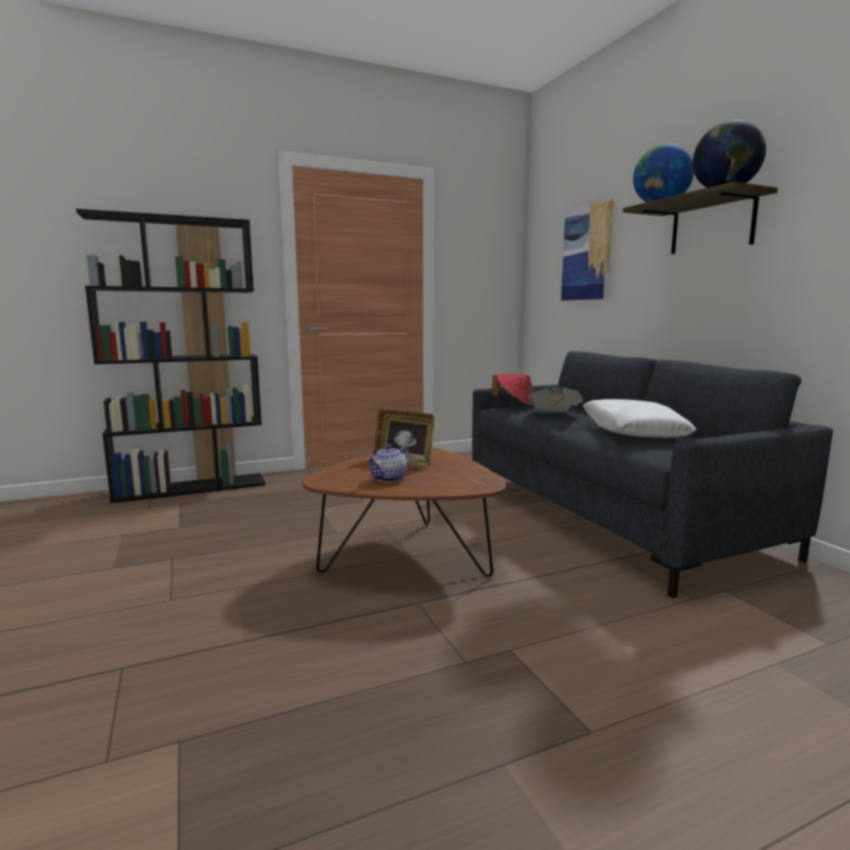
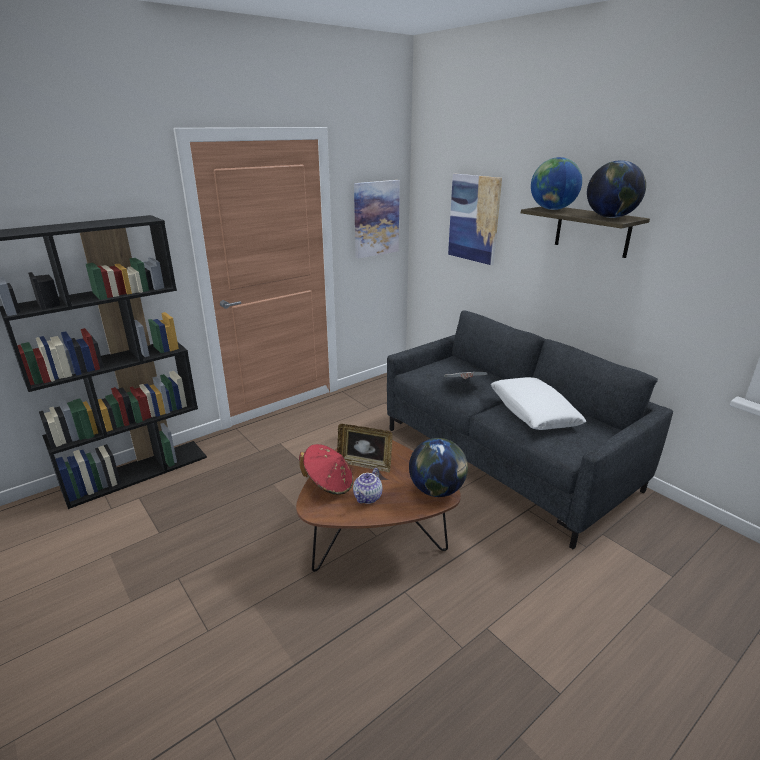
camera: 15 degrees left, 15 degrees up
red hat [492,373,534,408] -> red hat moved to [299,444,353,495]
none -> picture [354,180,400,259]
none -> globe [409,438,468,497]

